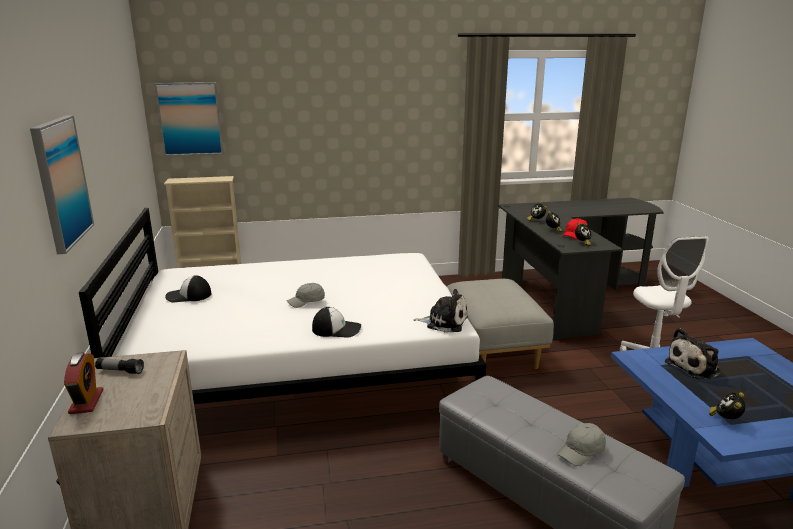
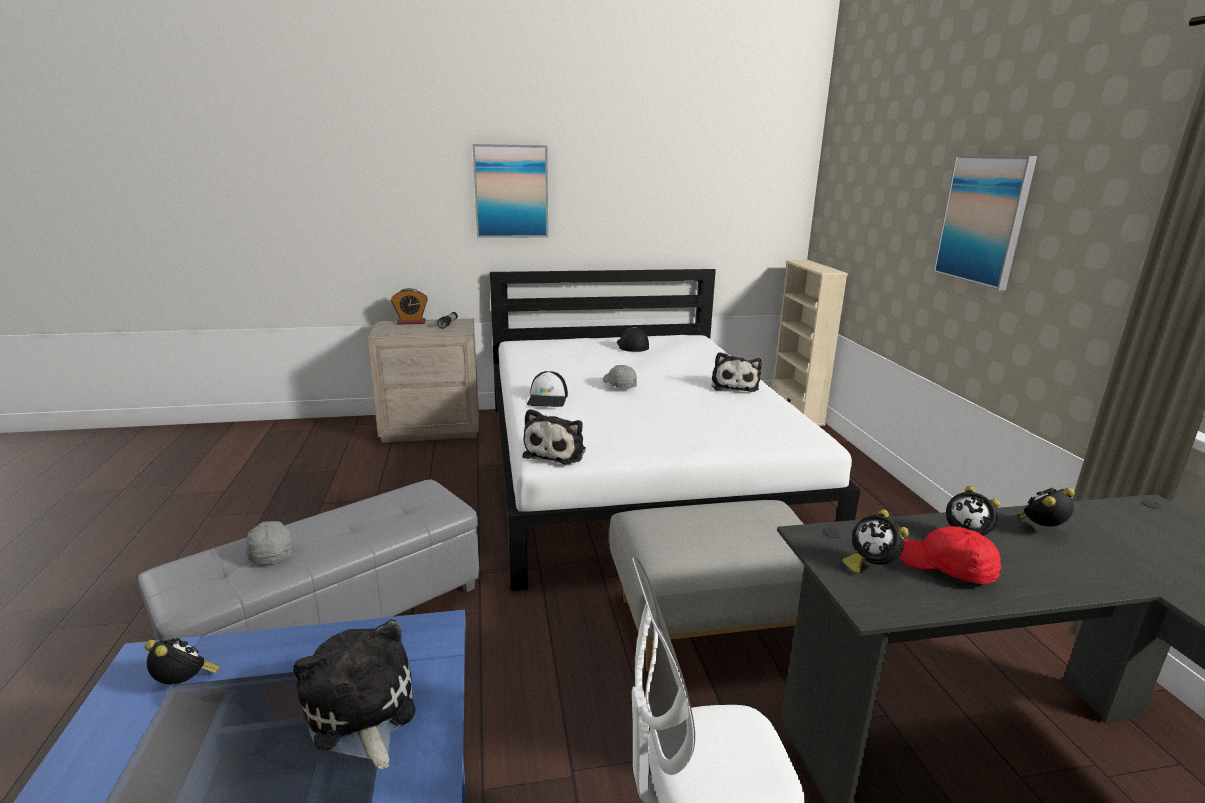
camera: 90 degrees right, 0 degrees up
picture [154,82,223,156] -> picture moved to [933,155,1037,290]
none -> plush toy [712,352,762,392]

